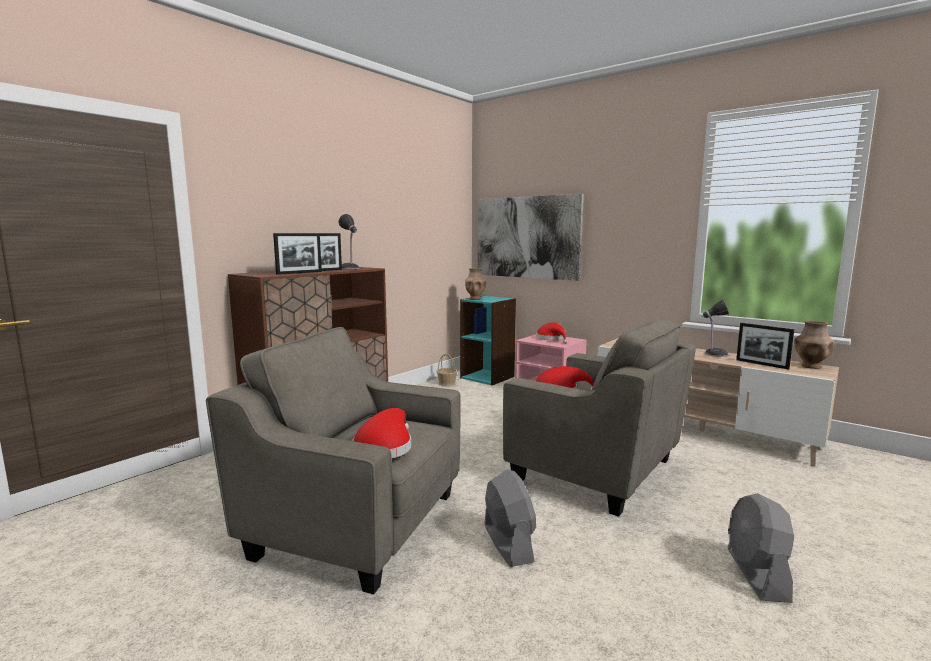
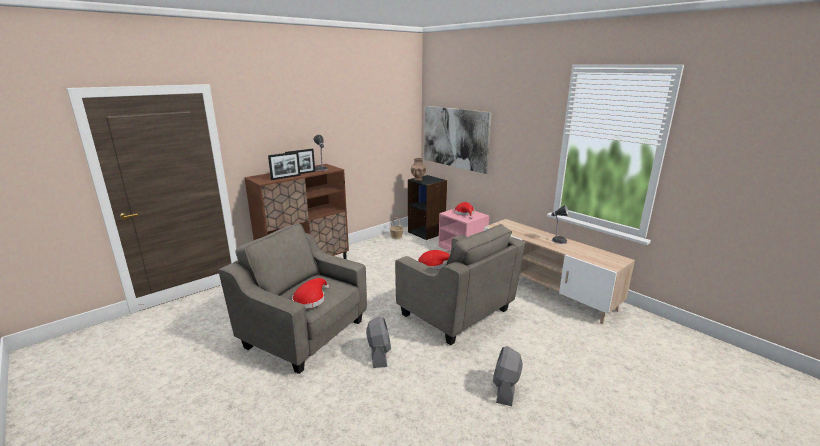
camera: 10 degrees right, 10 degrees up
turquoise bookcase [460,296,516,385] -> black bookcase [408,175,447,240]
picture frame [736,323,794,369] -> none
brown vase [794,320,834,369] -> none

